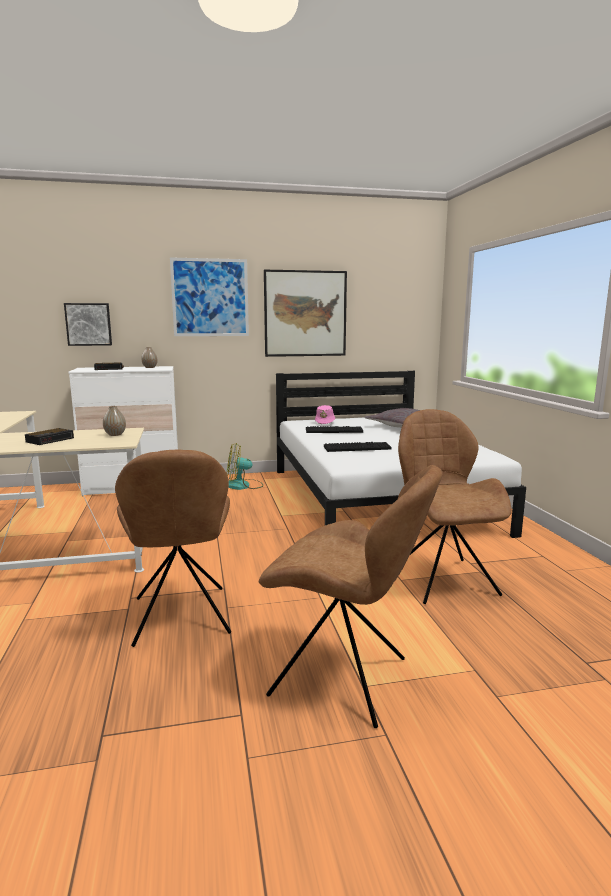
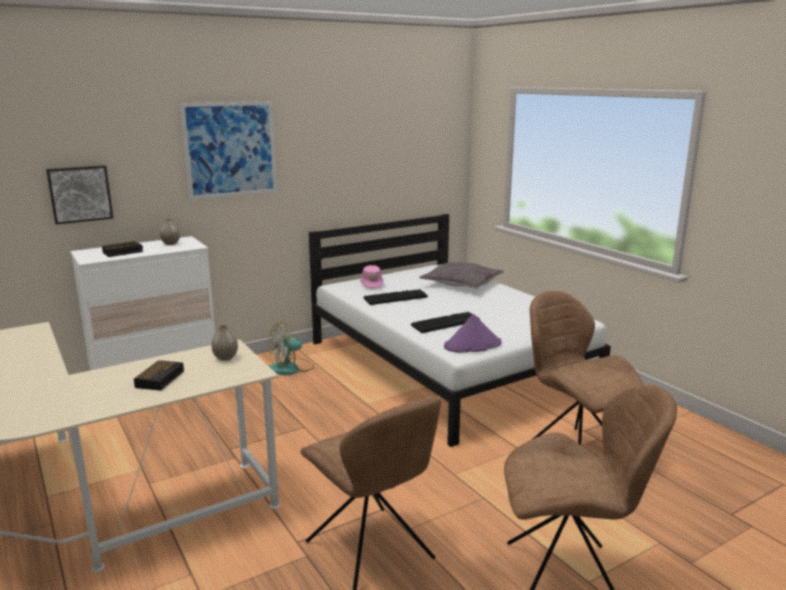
camera: 20 degrees left, 5 degrees up
picture [264,270,347,357] -> none
none -> purple hat [444,314,502,353]

